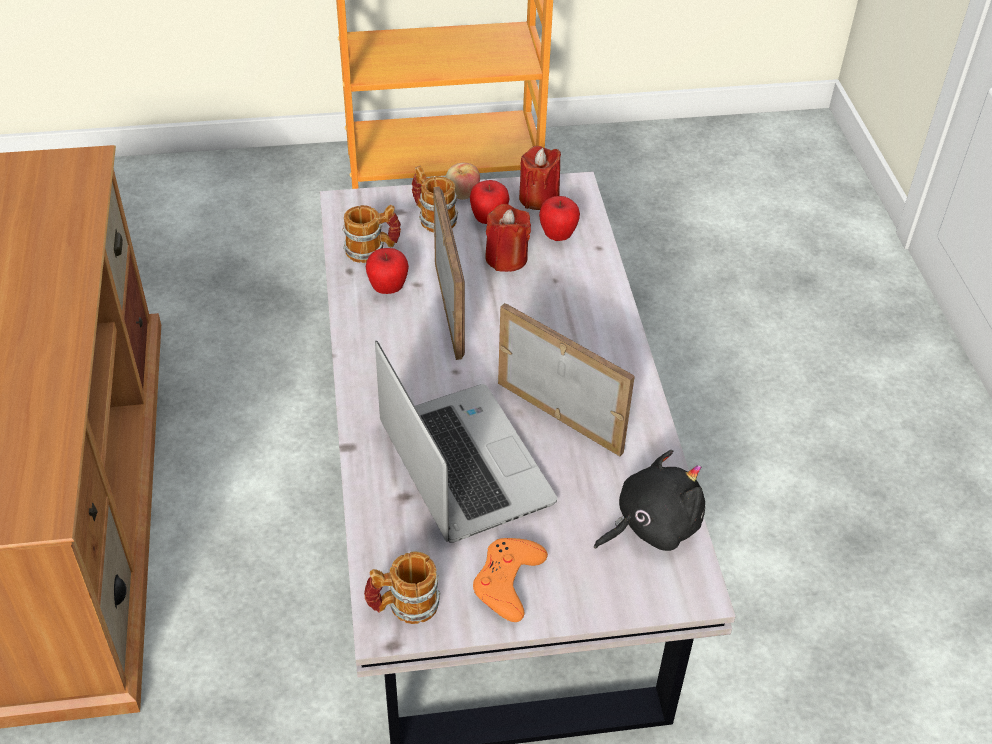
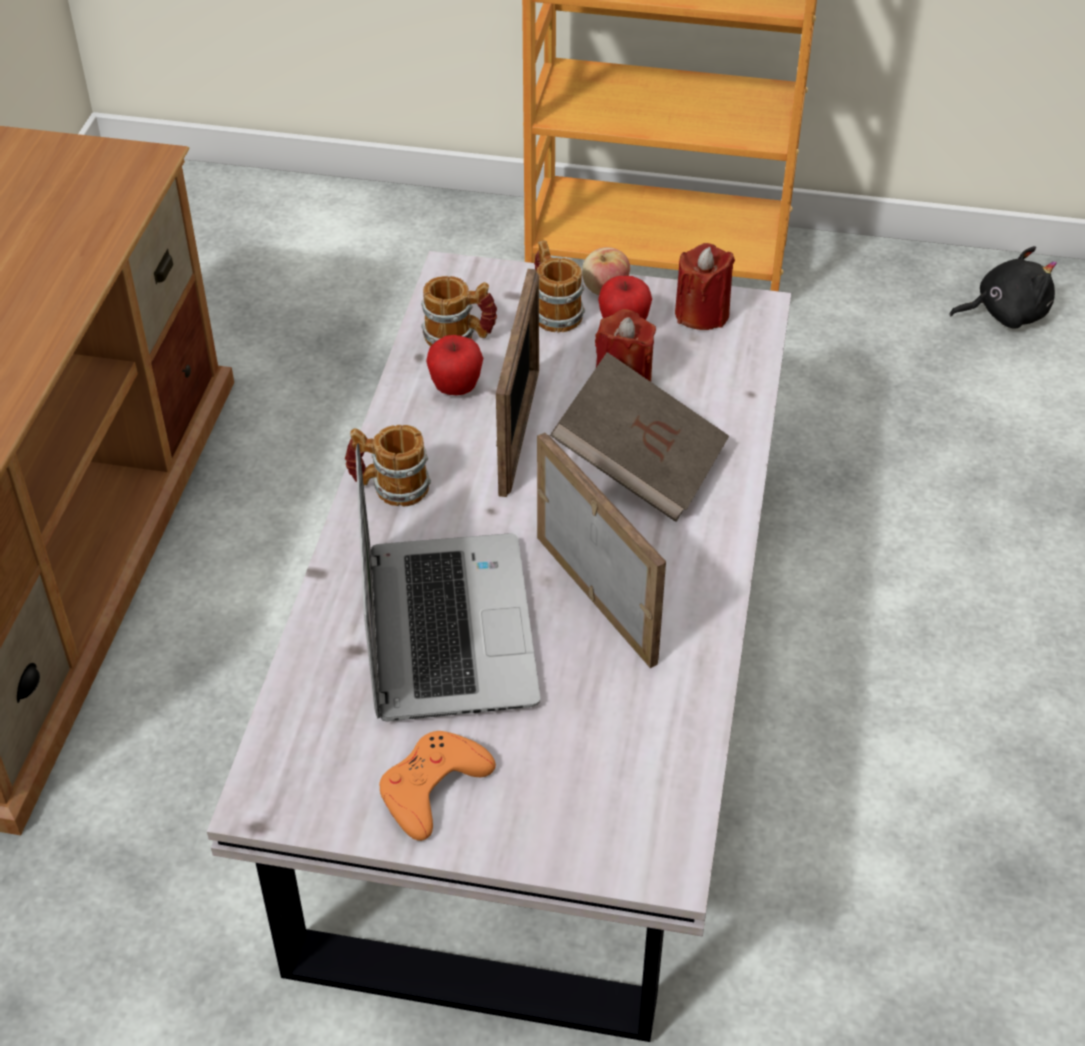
camera: 20 degrees right, 0 degrees up
mug [364,551,440,624] -> mug moved to [345,425,431,507]
apple [539,196,580,241] -> none
black plush toy [594,450,705,551] -> black plush toy moved to [949,246,1057,328]
none -> brown book [550,352,729,522]

